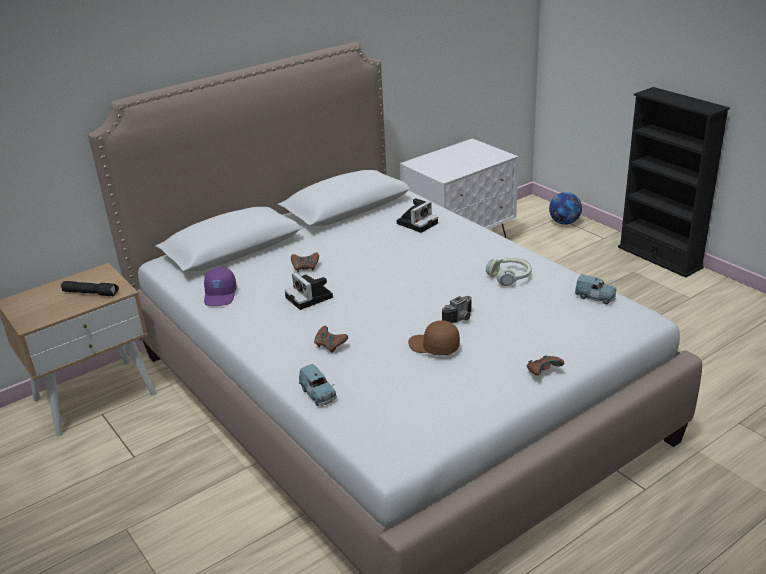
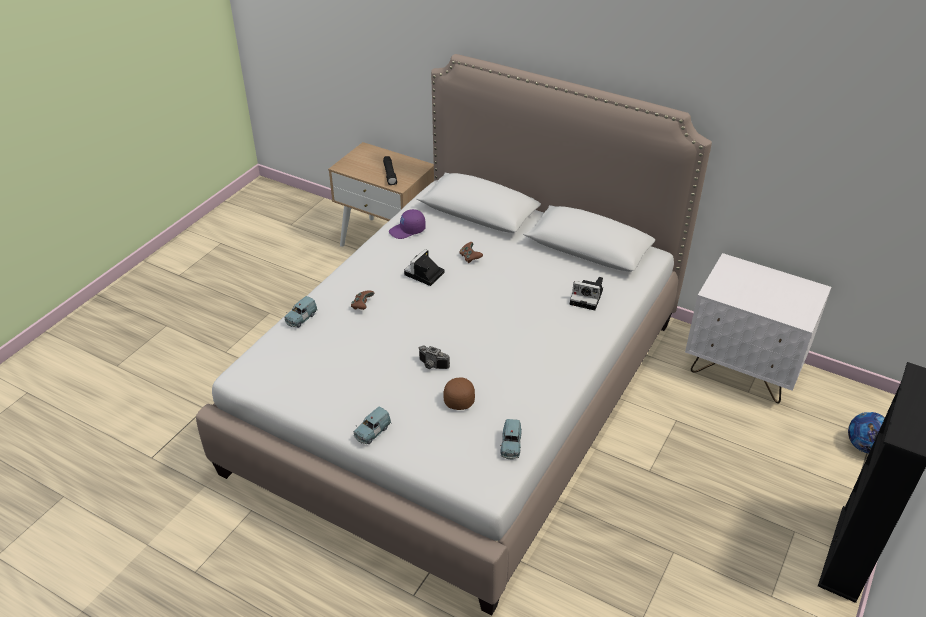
camera: 65 degrees right, 10 degrees up
brown cap [408,320,460,356] -> brown cap moved to [444,377,475,410]
headphones [486,258,532,286] -> none
brown game controller [527,355,564,376] -> blue toy car [354,407,391,444]

